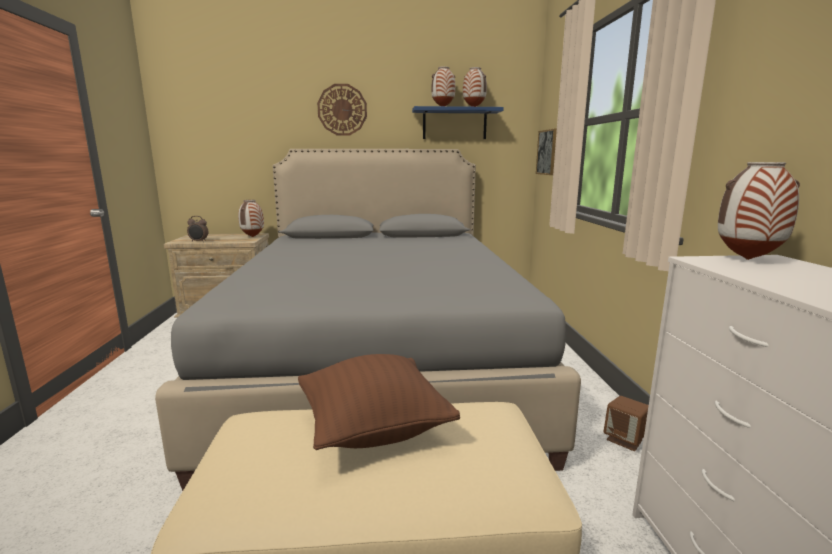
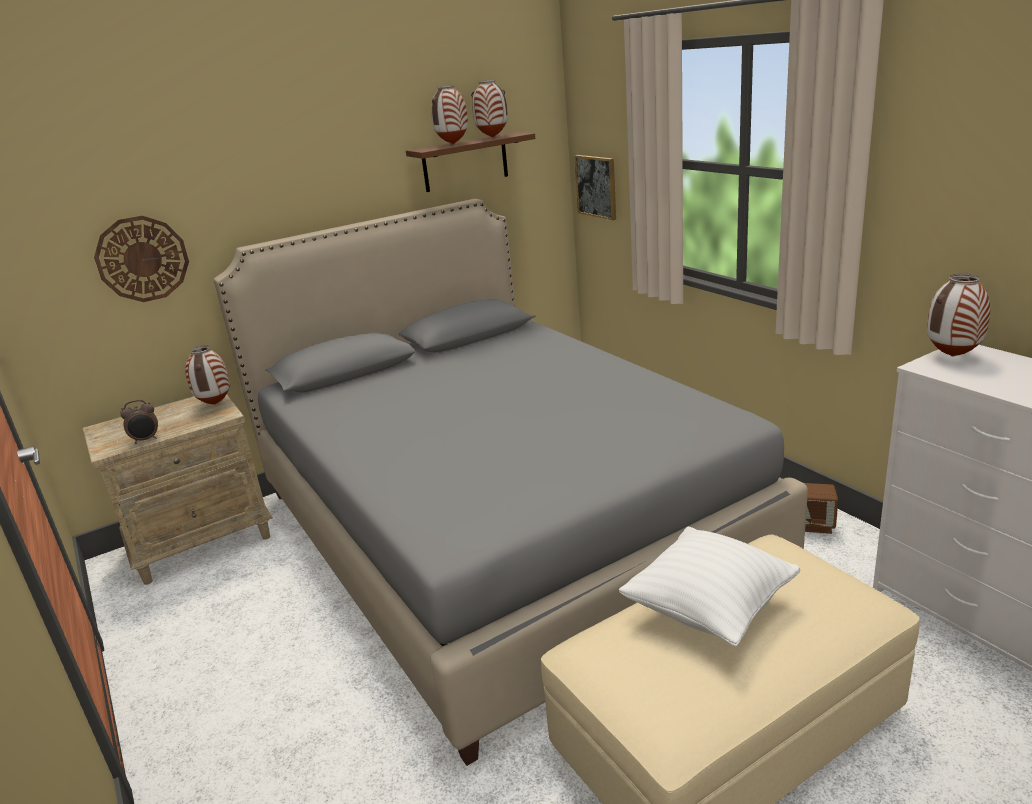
camera: 25 degrees left, 10 degrees up
brown pillow [298,354,460,450] -> white pillow [619,526,800,647]
wall clock [317,84,367,136] -> wall clock moved to [94,216,189,302]
blue shelf [412,106,504,139] -> brown shelf [406,132,535,192]

